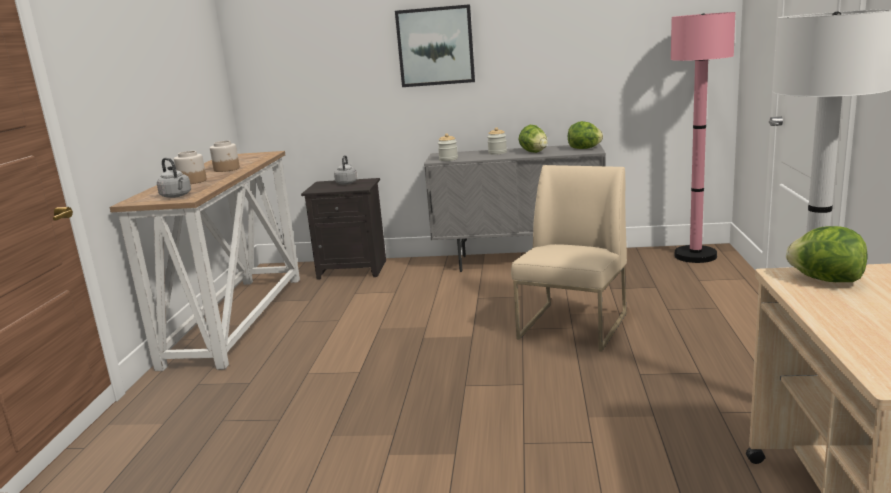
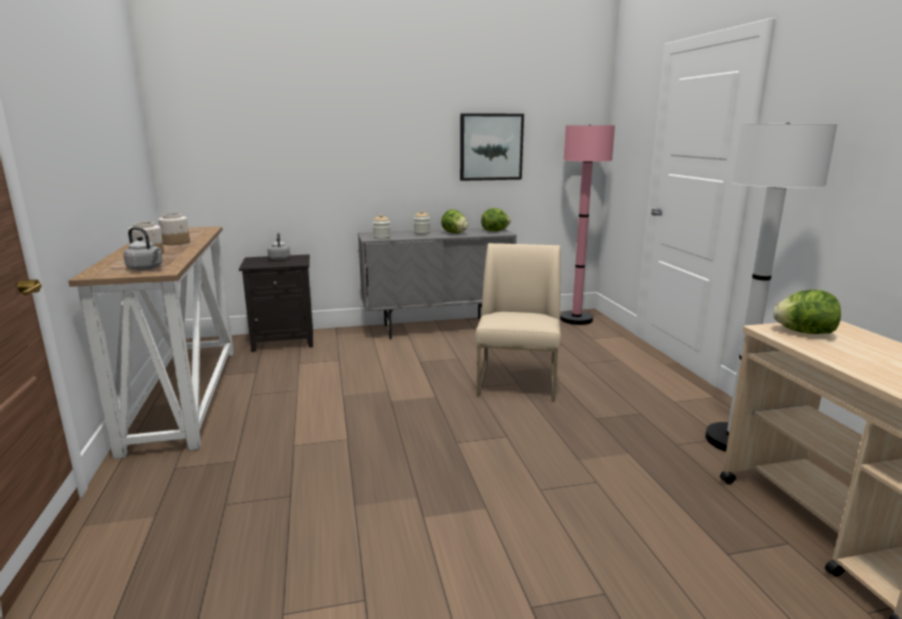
camera: 20 degrees left, 0 degrees up
picture [395,4,475,87] -> picture moved to [460,113,524,181]

